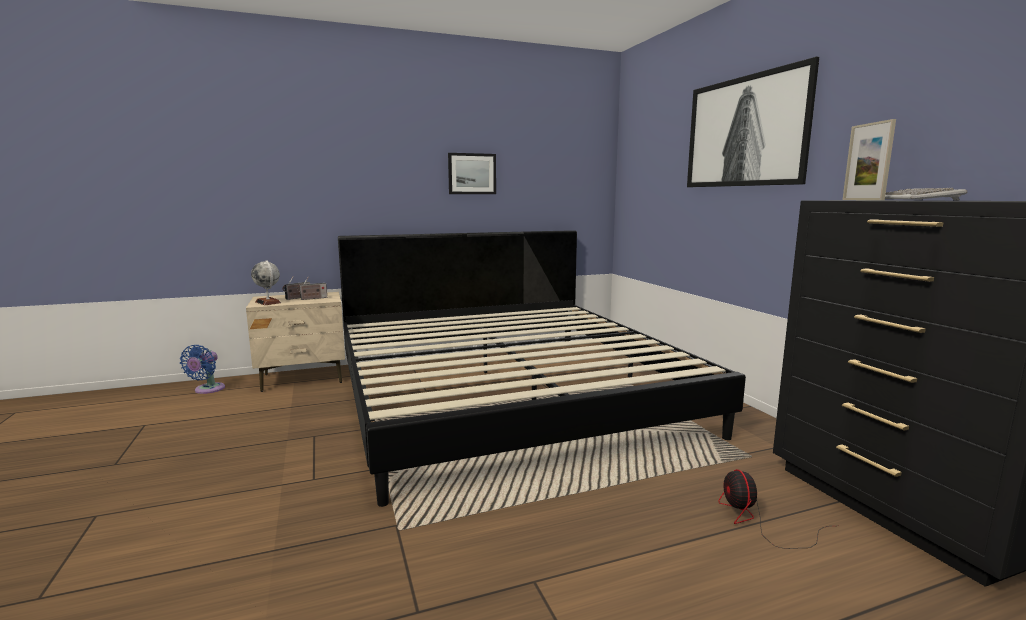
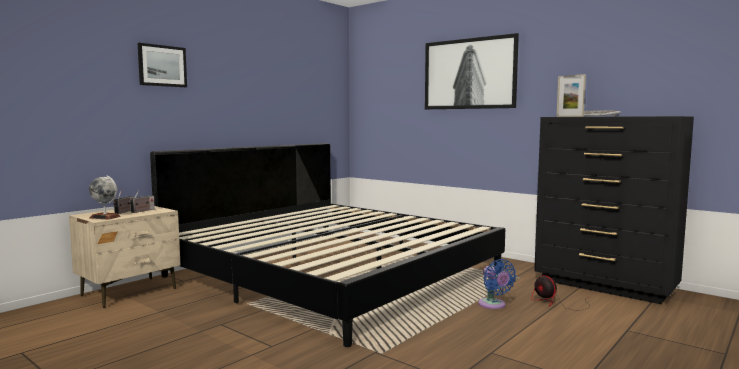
camera: 30 degrees left, 5 degrees down
blue fan [180,345,225,394] -> blue fan moved to [478,259,516,309]
picture [448,153,496,194] -> picture moved to [138,43,187,87]

